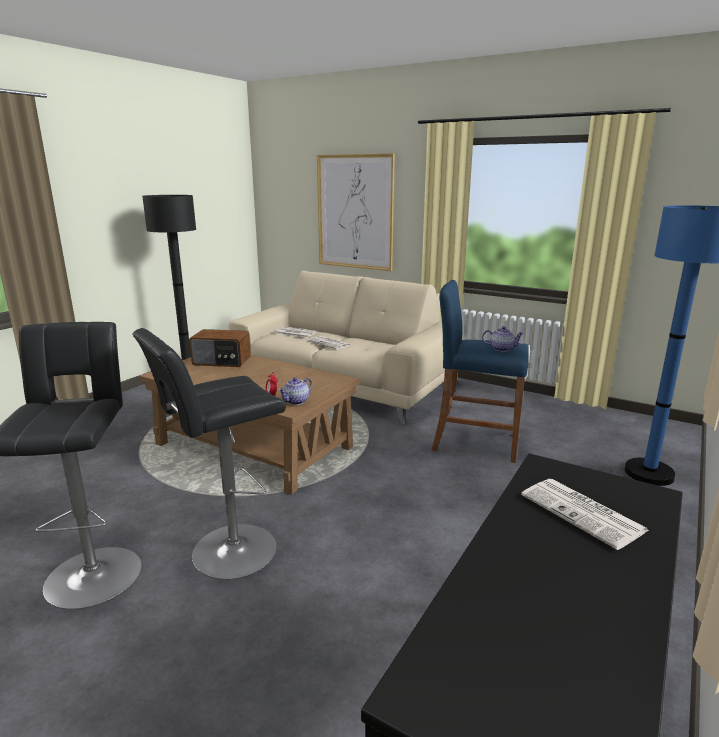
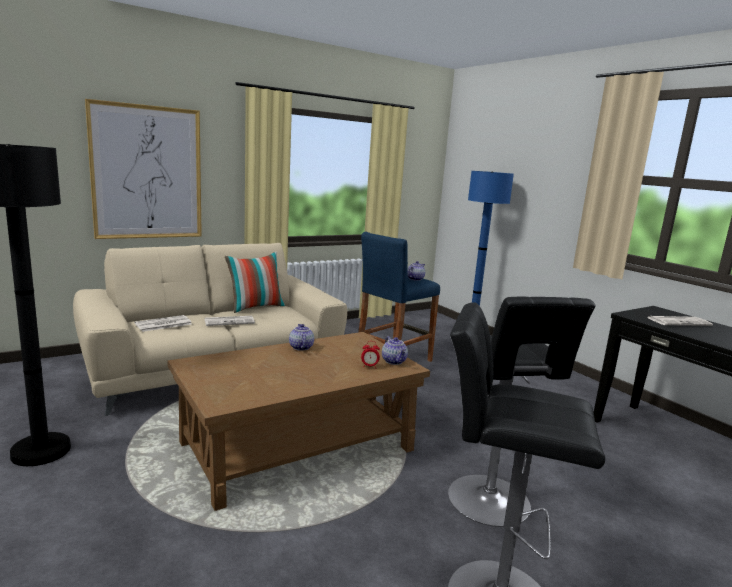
camera: 65 degrees left, 5 degrees down
radio [189,329,251,367] -> none
none -> pillow [225,252,285,313]
none -> teapot [289,324,314,351]

